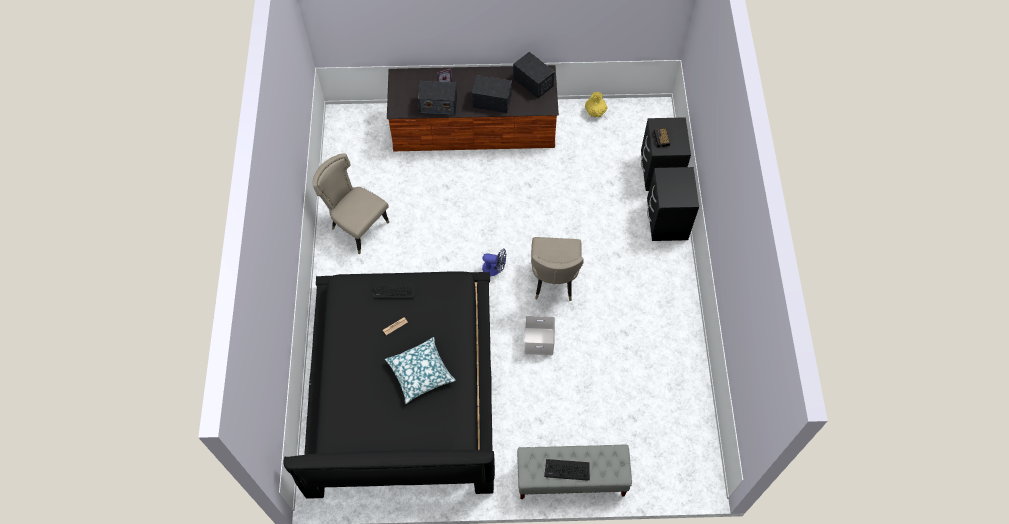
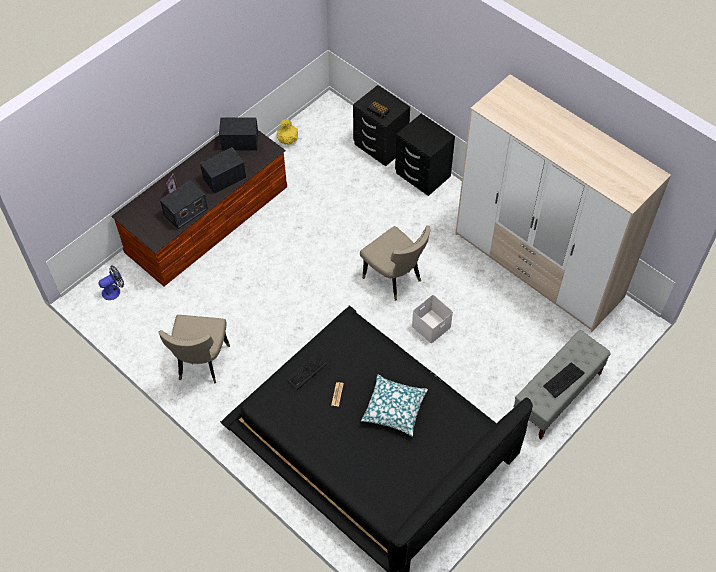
camera: 45 degrees left, 5 degrees down
beige chair [312,153,389,254] -> beige chair turned 75 degrees counterclockwise [158,315,230,384]
fan [482,249,506,276] -> fan moved to [98,266,124,300]
none -> wardrobe [455,74,671,332]

